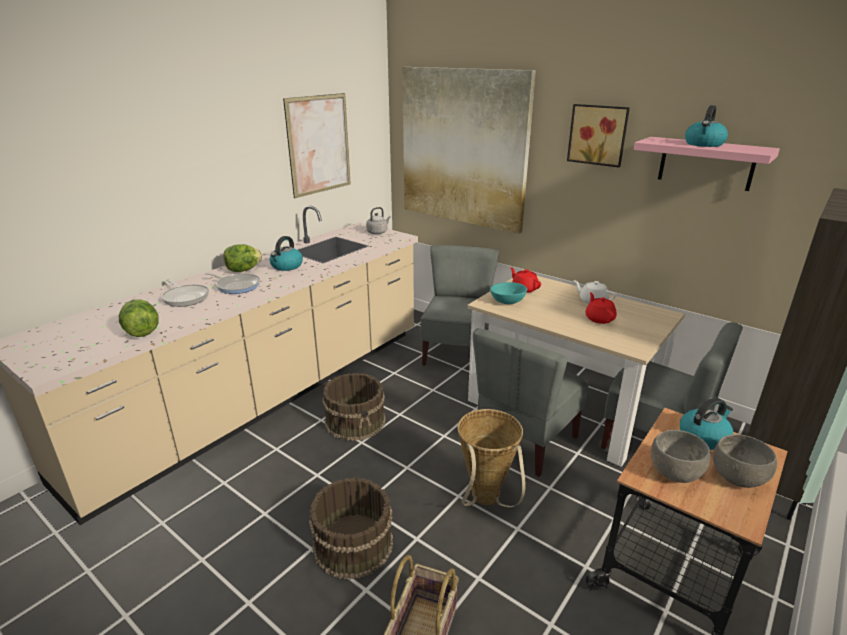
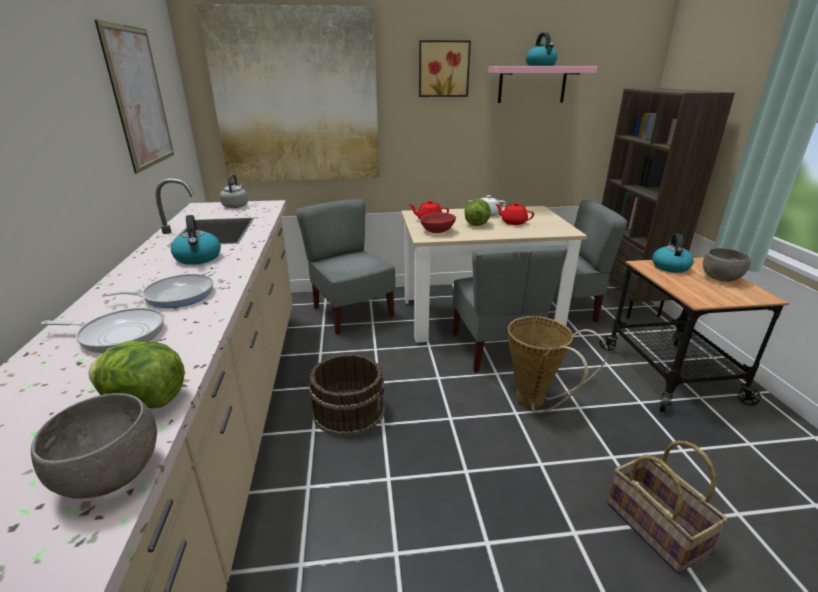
camera: 45 degrees left, 0 degrees up
lettuce [223,244,262,272] -> lettuce moved to [464,199,491,226]
brown bucket [309,477,393,580] -> none
turquoise bowl [490,282,527,304] -> red bowl [420,212,456,233]
grey bowl [651,430,711,483] -> grey bowl moved to [31,393,157,498]

